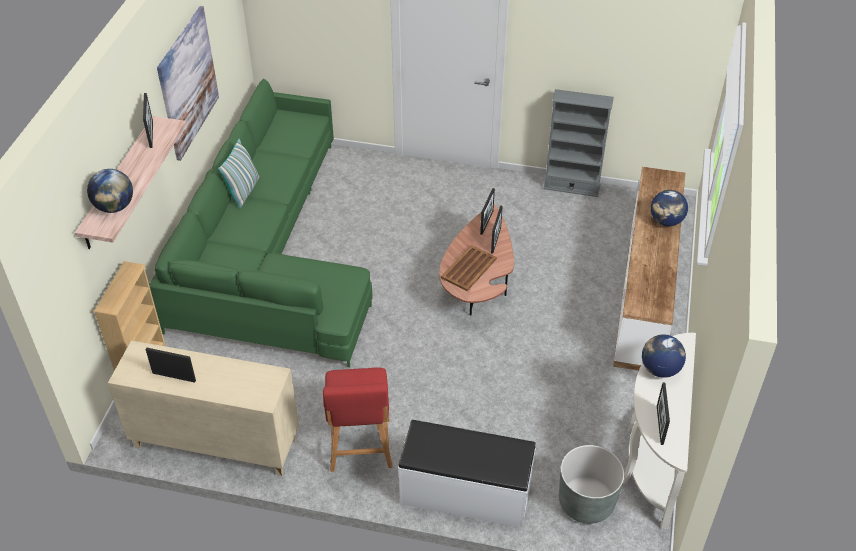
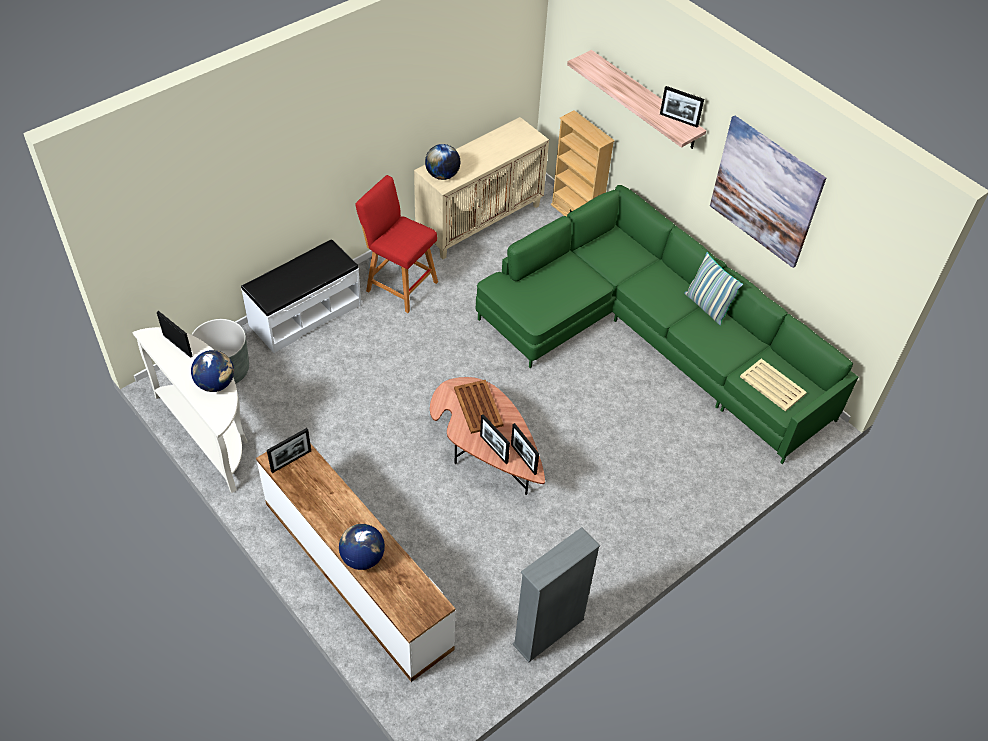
camera: 125 degrees right, 5 degrees up
globe [87,169,133,213] -> globe moved to [425,144,460,180]
picture frame [146,348,196,383] -> picture frame moved to [267,428,311,473]
none -> beige tray [740,359,807,412]

